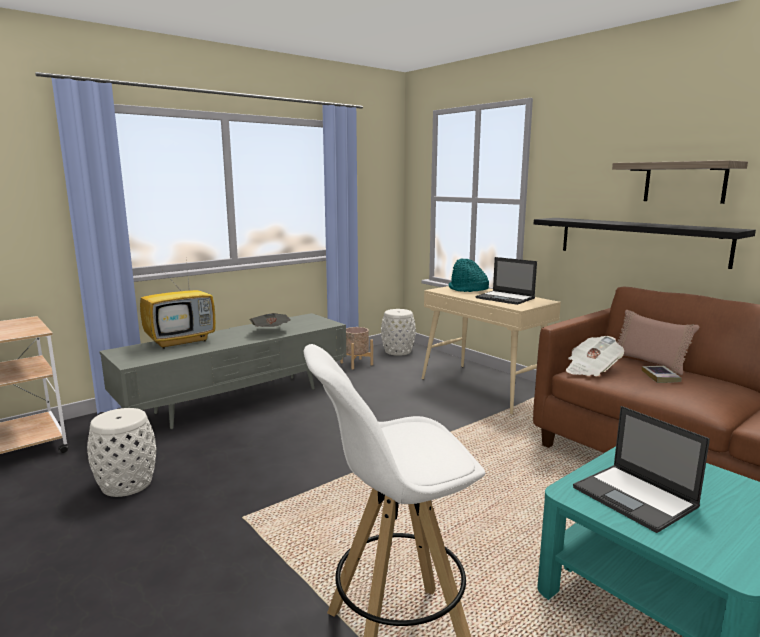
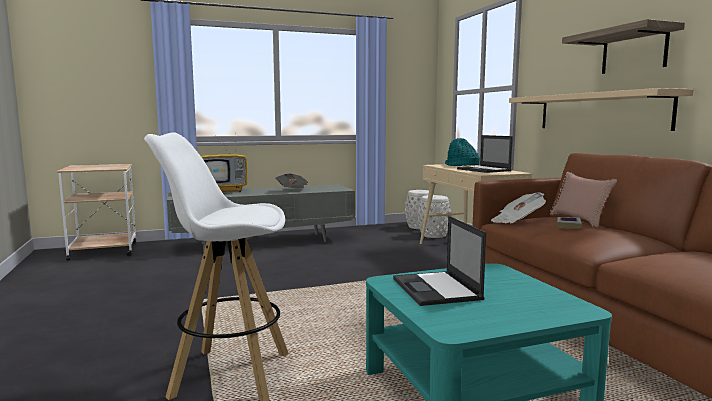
camera: 20 degrees right, 5 degrees down
white stool [87,408,156,497] -> white stool moved to [418,195,451,238]
beige planter [340,327,373,370] -> none
black shelf [534,218,756,269] -> beige shelf [509,88,694,131]

